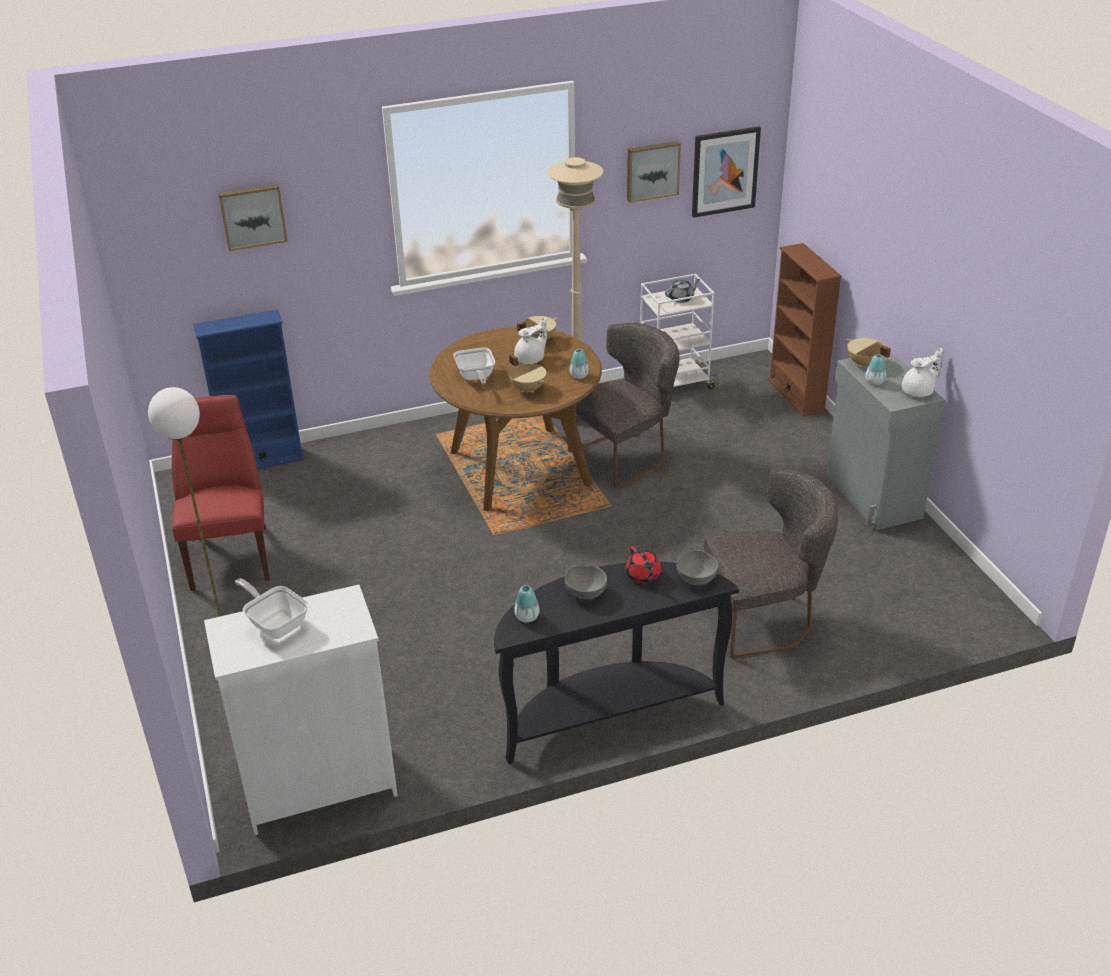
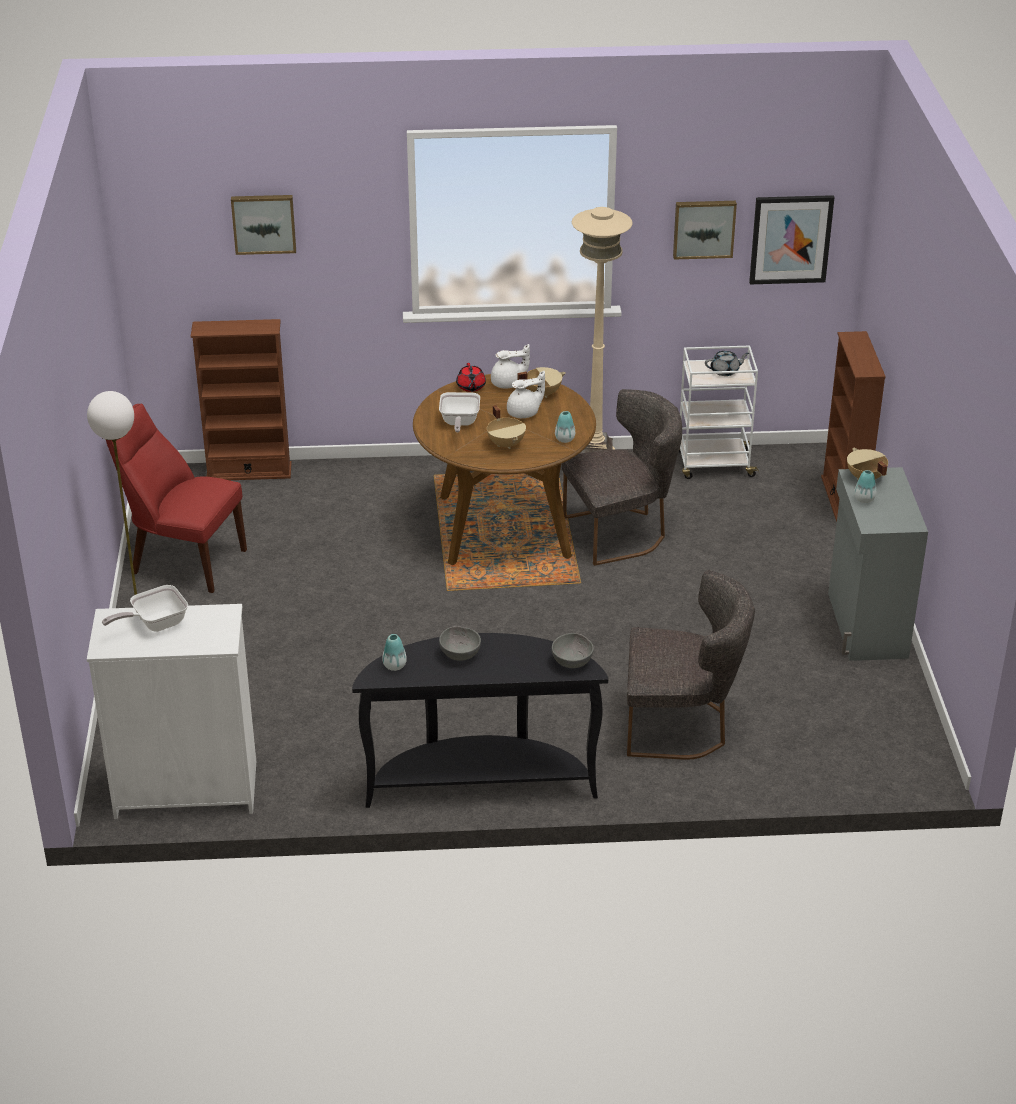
camera: 15 degrees right, 0 degrees up
red chair [172,395,270,591] -> red chair turned 75 degrees counterclockwise [106,403,247,593]
blue bookcase [193,309,305,469] -> brown bookcase [191,319,292,480]
frying pan [235,578,309,639] -> frying pan turned 90 degrees counterclockwise [102,585,188,632]
red teapot [625,546,661,584] -> red teapot moved to [456,363,486,392]
white teapot [902,348,943,397] -> white teapot moved to [491,344,530,388]

